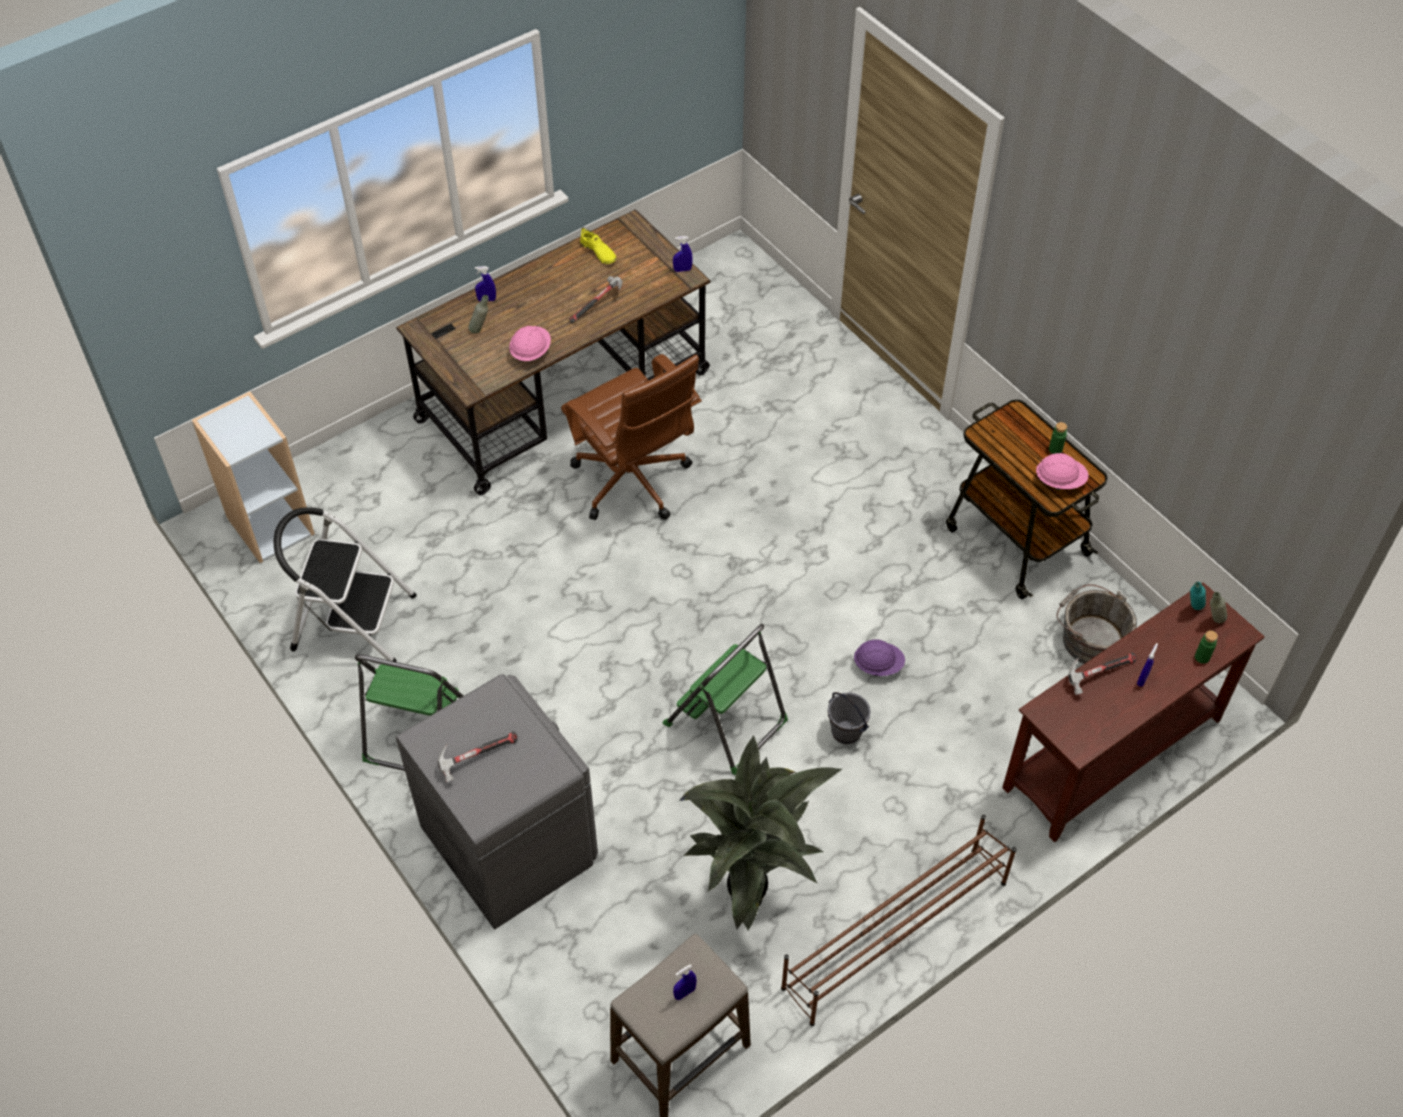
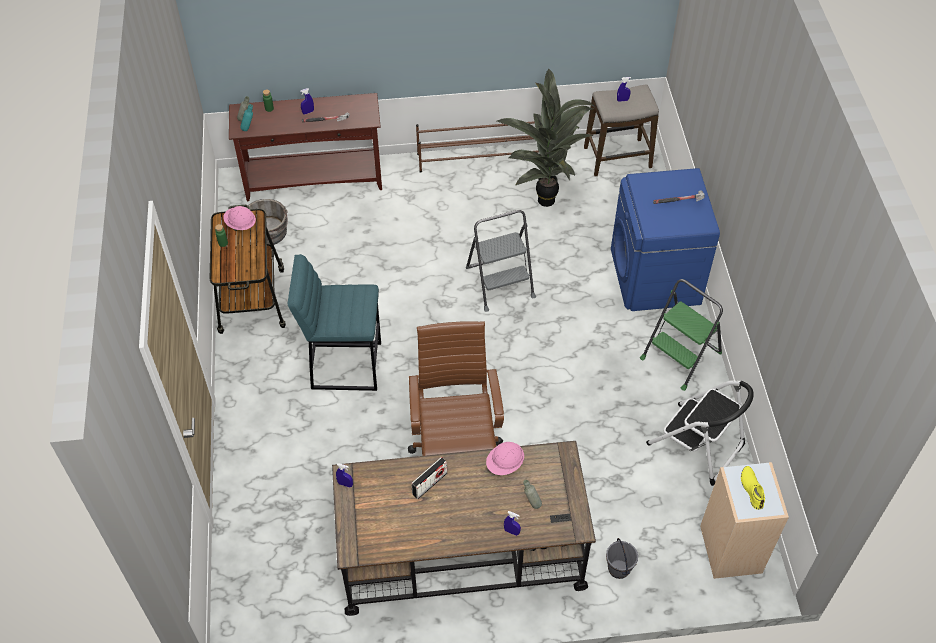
camera: 150 degrees left, 0 degrees up
grey washing machine [396,674,598,930] -> blue washing machine [611,168,720,311]
hammer [569,276,623,323] -> radio [411,457,447,499]
yellow shoe [580,227,616,264] -> yellow shoe moved to [741,466,765,510]
green step ladder [663,624,788,775] -> grey step ladder [466,210,536,312]
grey bucket [828,692,871,745] -> grey bucket moved to [606,538,638,579]
purple hard hat [854,639,905,676] -> none
none -> turquoise stool [288,254,381,391]

